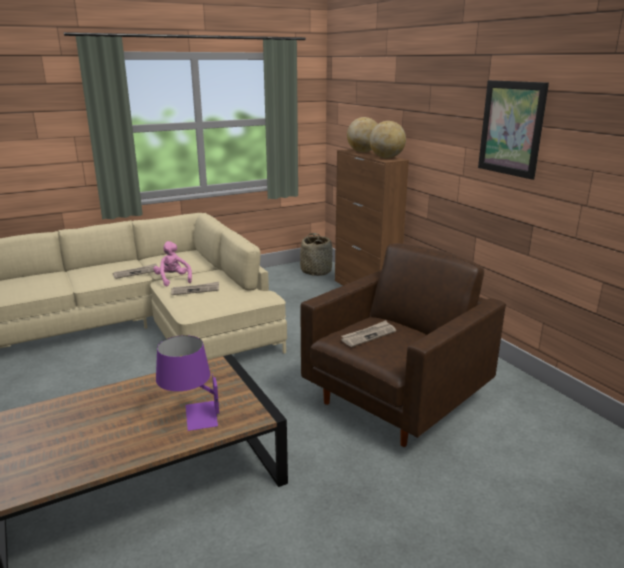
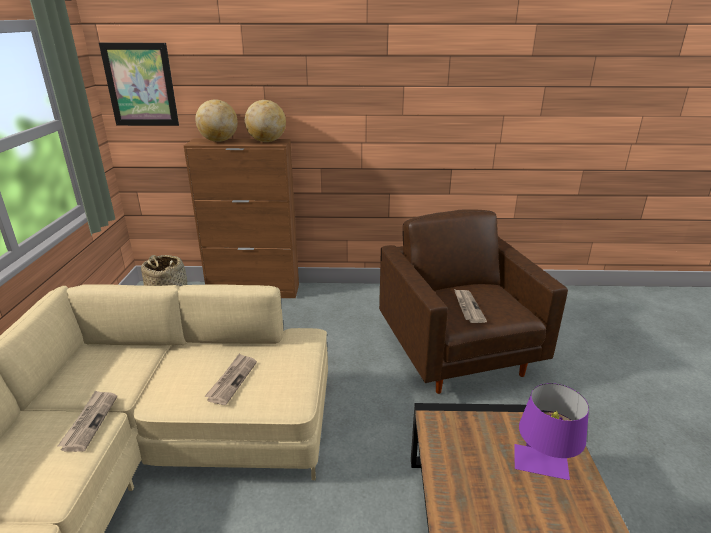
camera: 60 degrees left, 5 degrees up
pink plush toy [153,241,192,286] -> none
picture [478,80,549,180] -> picture moved to [99,43,179,126]

